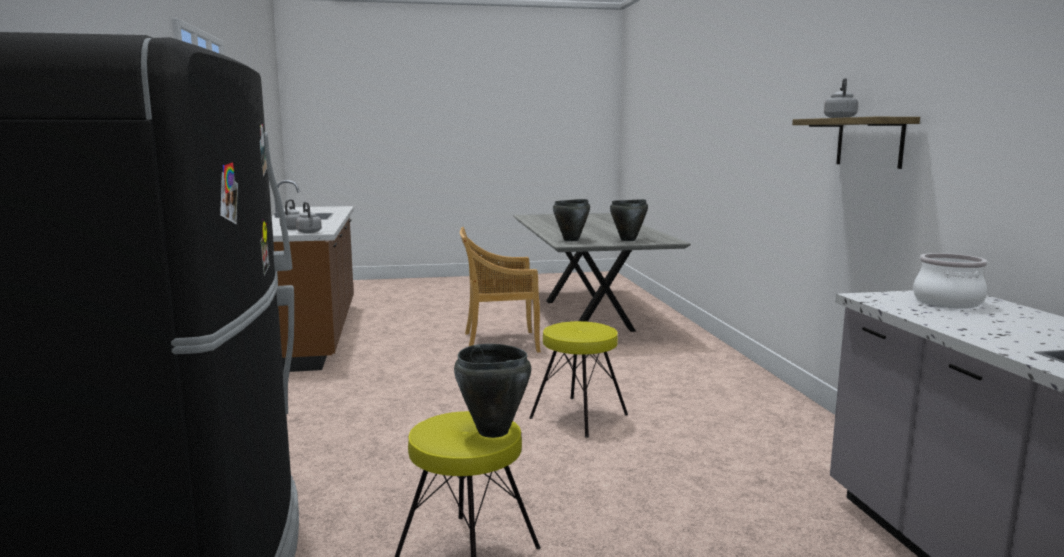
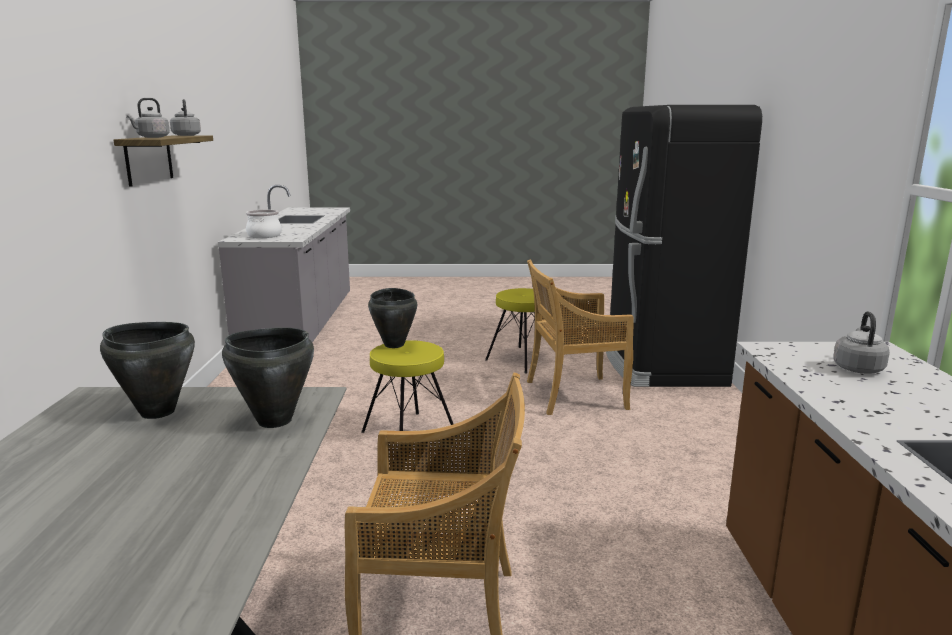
camera: 170 degrees left, 5 degrees up
grey kettle [296,202,322,233] -> grey kettle moved to [170,99,201,136]
black cooking pot [454,344,531,438] -> black cooking pot moved to [368,288,417,348]
none -> beige chair [527,259,634,415]

